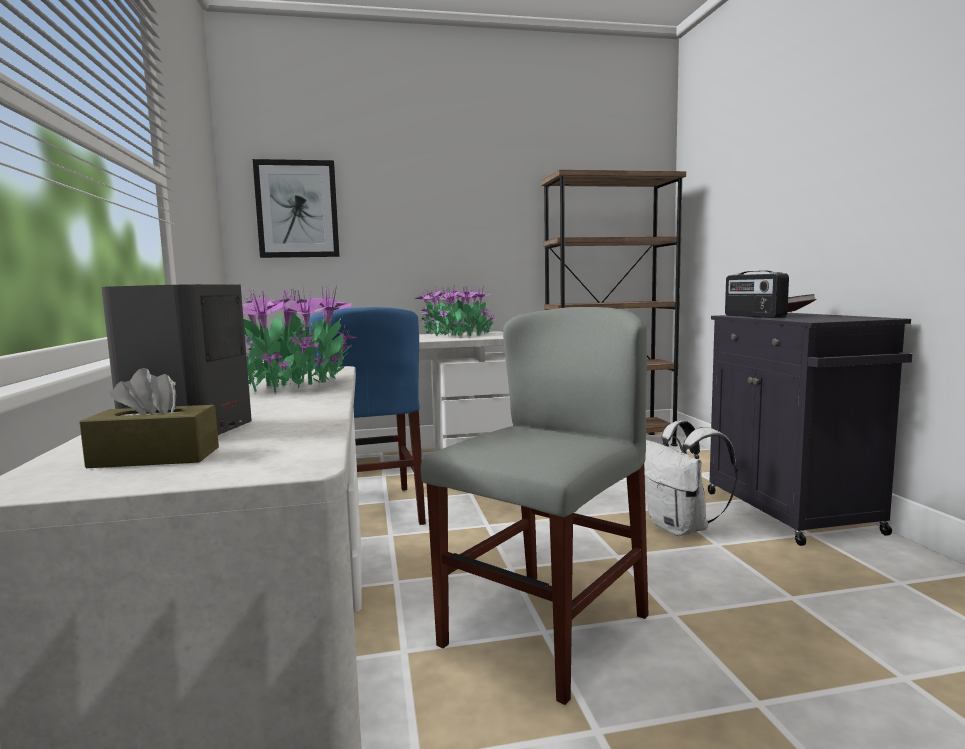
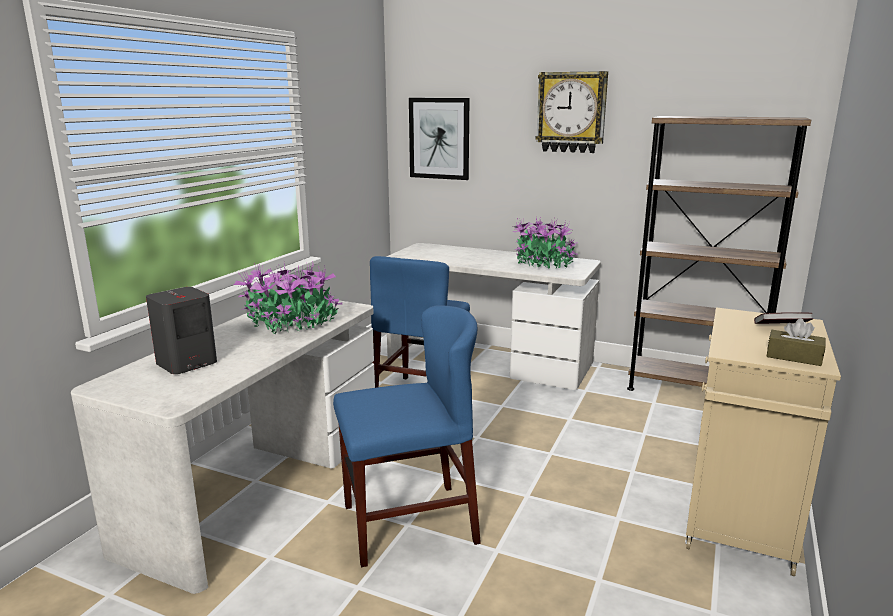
camera: 35 degrees right, 10 degrees up
brown tissue box [79,368,219,468] -> brown tissue box moved to [767,318,826,366]
grey chair [421,307,649,705] -> blue chair [333,306,481,567]
white backpack [644,420,738,536] -> none
black cabinet [708,313,912,546] -> beige cabinet [685,308,841,576]
radio [725,271,789,318] -> none
none -> wall clock [535,71,608,153]

